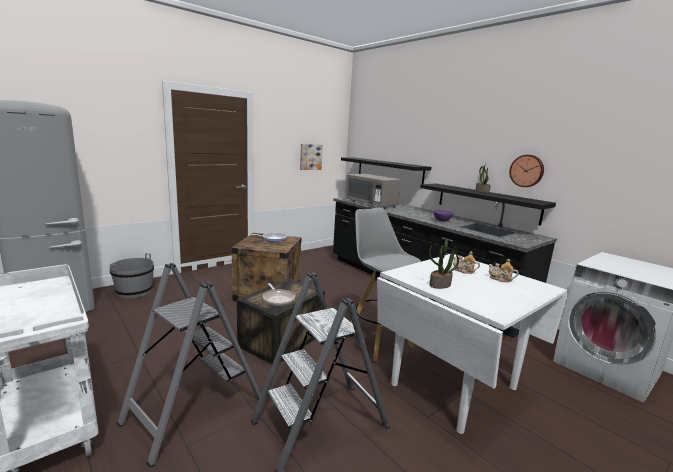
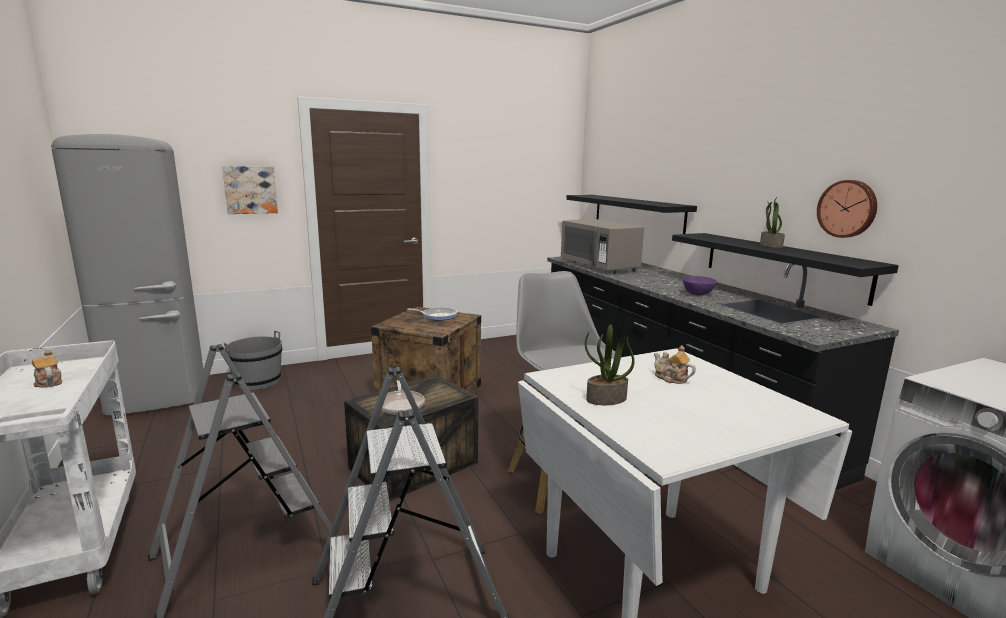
camera: 15 degrees right, 0 degrees up
picture [300,144,323,170] -> picture moved to [222,166,278,214]
teapot [489,259,519,282] -> teapot moved to [32,350,62,388]

